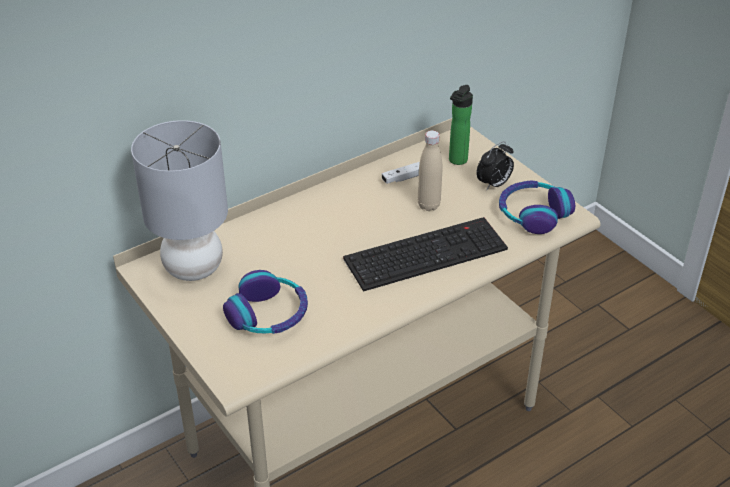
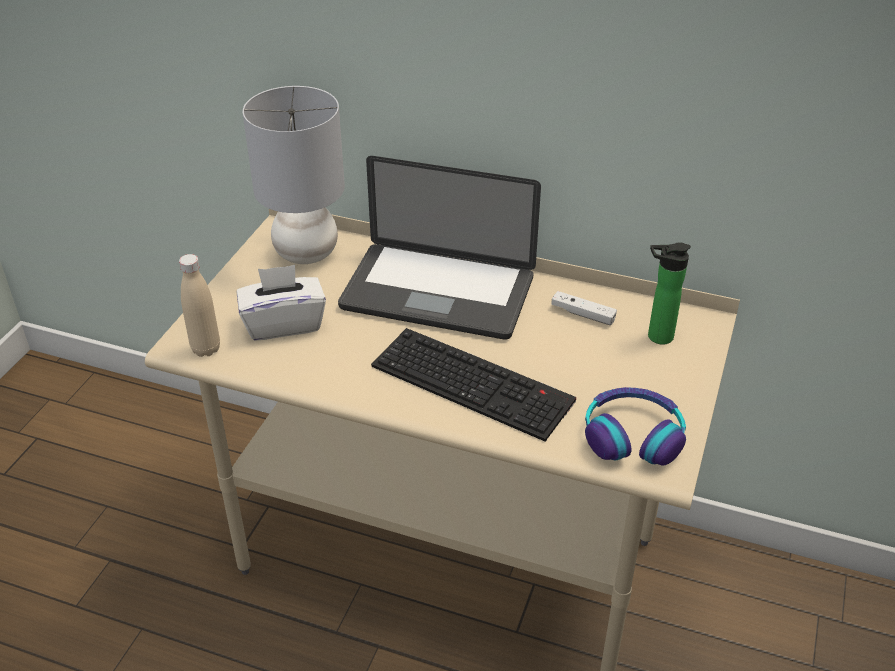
camera: 55 degrees right, 0 degrees up
headphones [223,270,308,334] -> white tissue box [237,265,326,341]
beige bottle [418,130,442,211] -> beige bottle moved to [179,254,220,357]
alarm clock [476,141,514,191] -> none
none -> laptop [338,156,541,340]

